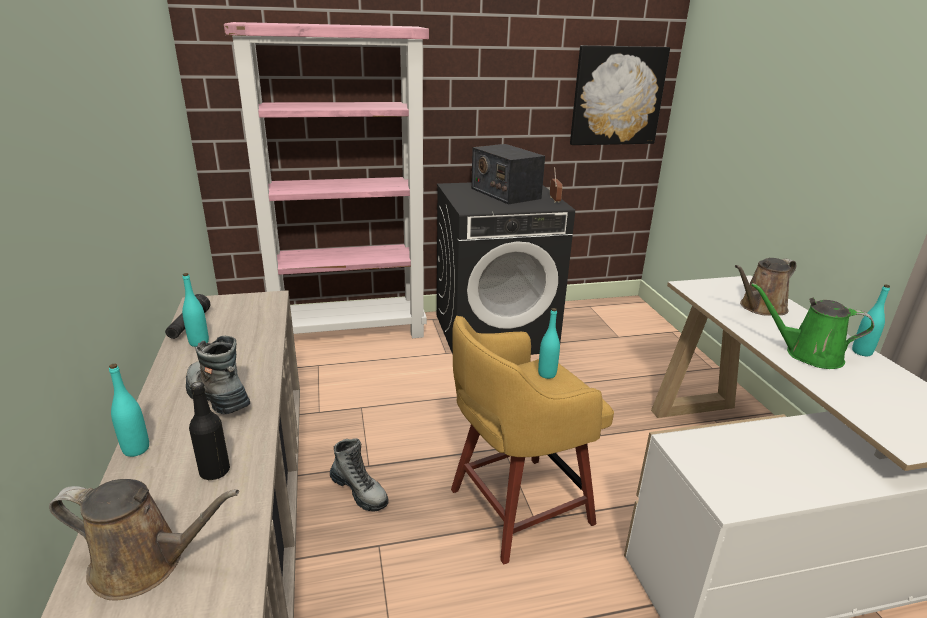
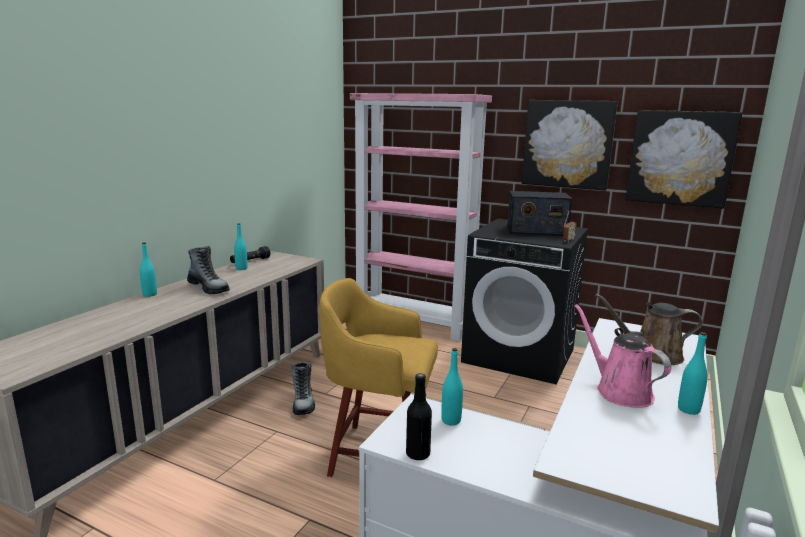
camera: 40 degrees right, 10 degrees down
brown watering can [49,479,239,600] -> none
boot [186,336,250,415] -> boot turned 135 degrees clockwise [187,246,230,294]
black bottle [189,382,230,480] -> black bottle moved to [406,373,432,461]
radio [471,144,545,205] -> radio turned 90 degrees counterclockwise [507,191,572,236]
turquoise bottle [538,308,560,379] -> turquoise bottle moved to [441,348,463,426]
green watering can [751,283,874,369] -> pink watering can [575,304,671,408]
none -> picture [522,100,618,191]

